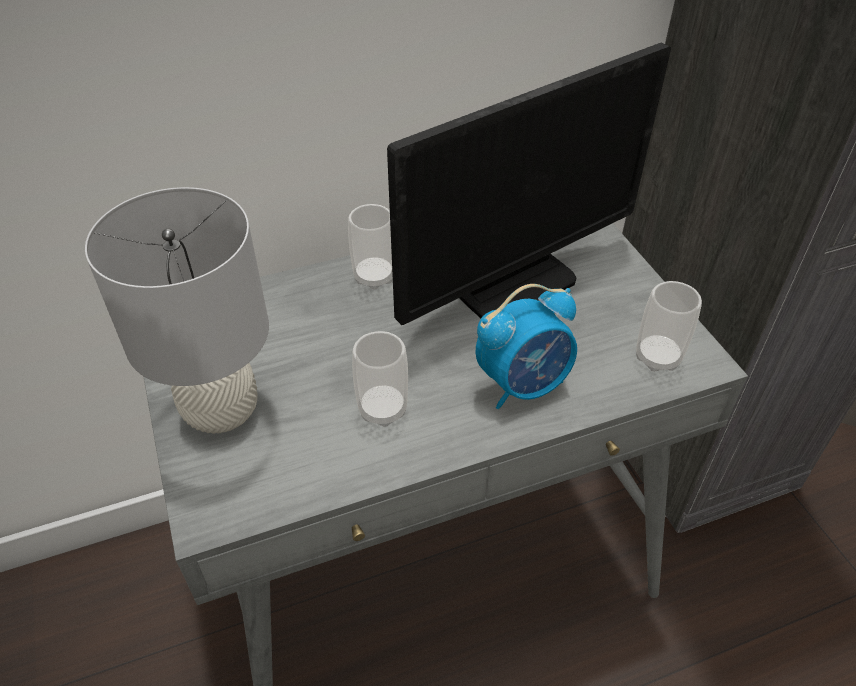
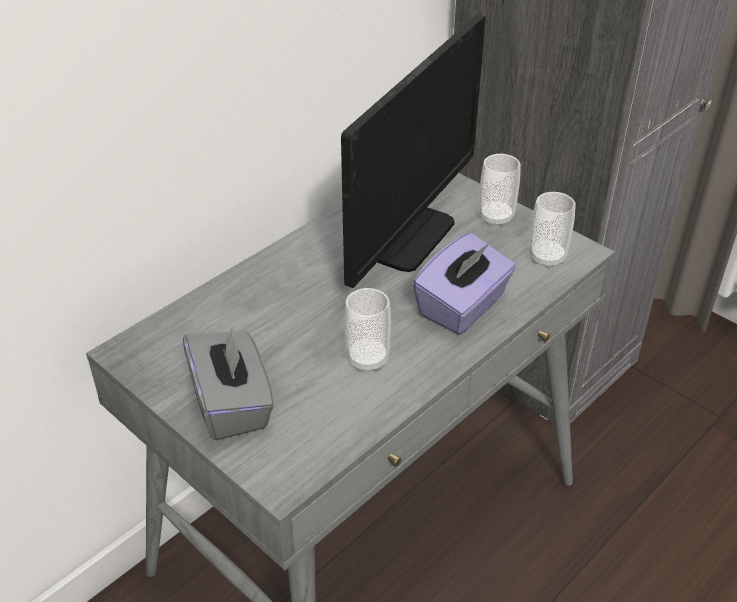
camera: 25 degrees left, 5 degrees down
grey table lamp [85,187,269,434] -> grey tissue box [183,325,275,440]
cup [348,204,393,289] -> cup moved to [479,154,521,226]
alarm clock [476,284,577,409] -> purple tissue box [413,233,516,335]

